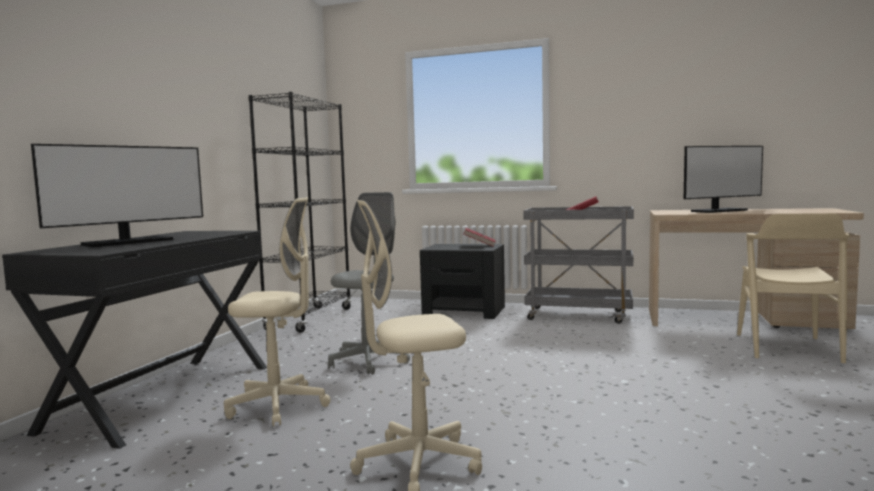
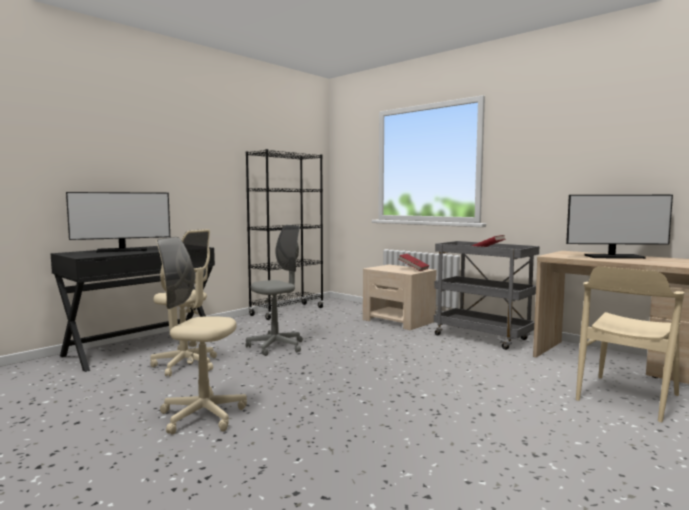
camera: 25 degrees right, 0 degrees up
black nightstand [420,244,505,319] -> beige nightstand [363,265,436,330]

